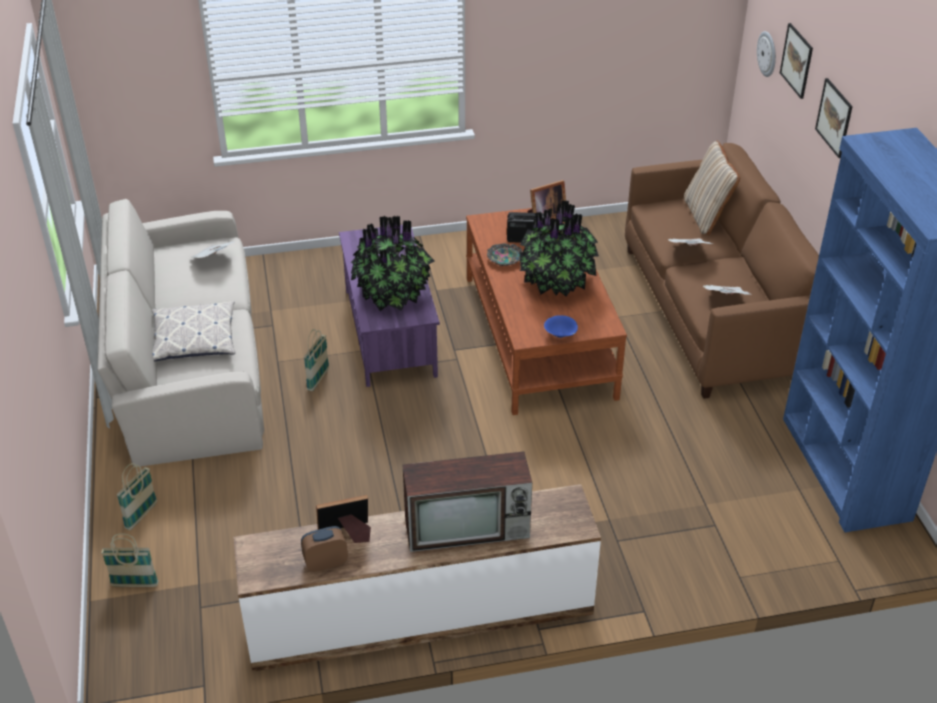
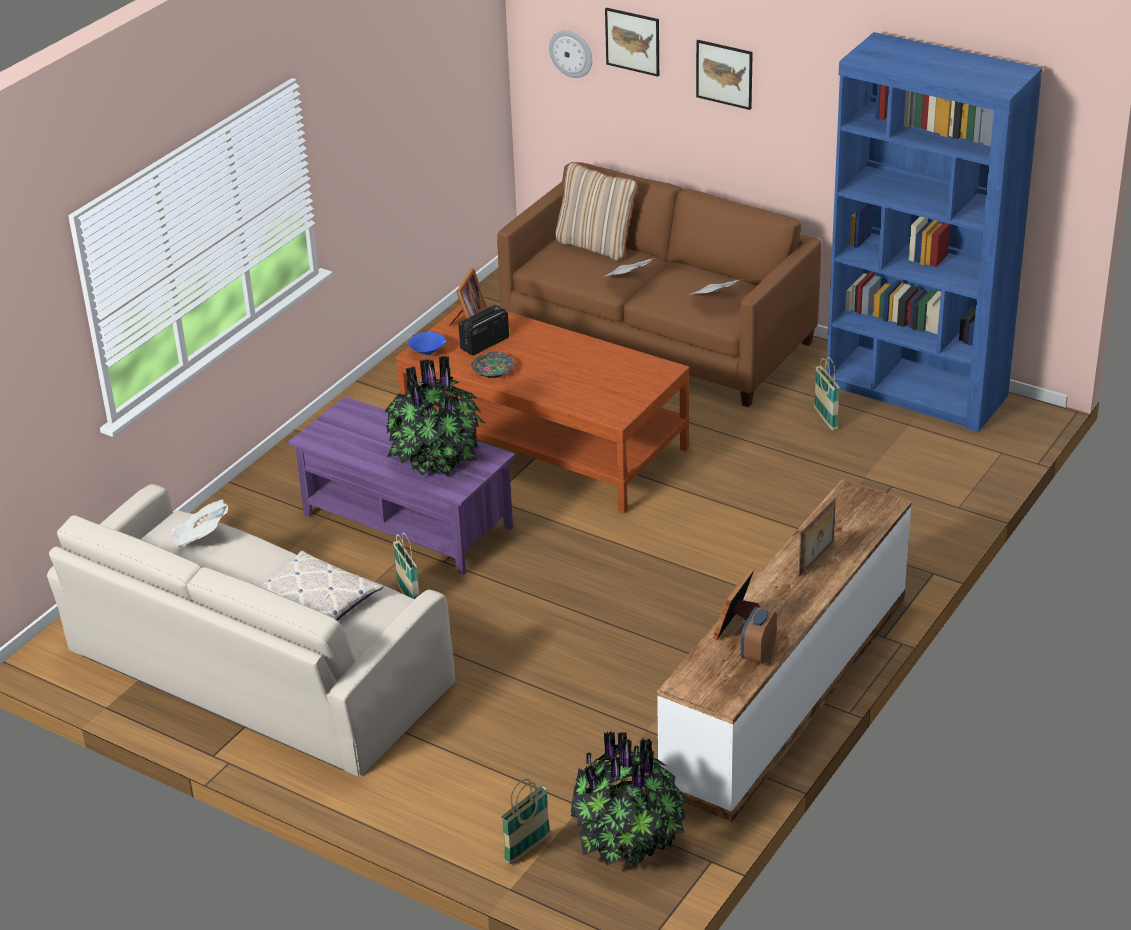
camera: 45 degrees left, 5 degrees down
basket [117,463,157,530] -> basket moved to [814,357,839,430]
television [403,451,532,552] -> picture frame [798,497,836,577]
potted plant [520,200,599,296] -> potted plant moved to [571,731,688,868]
blue bowl [544,315,578,338] -> blue bowl moved to [408,332,446,356]

